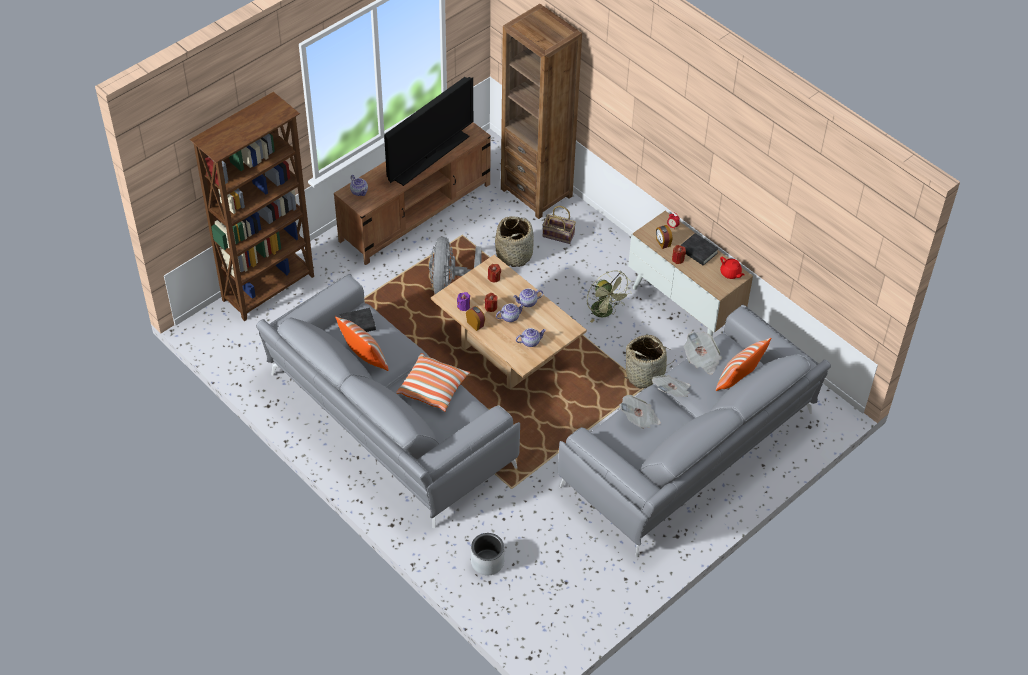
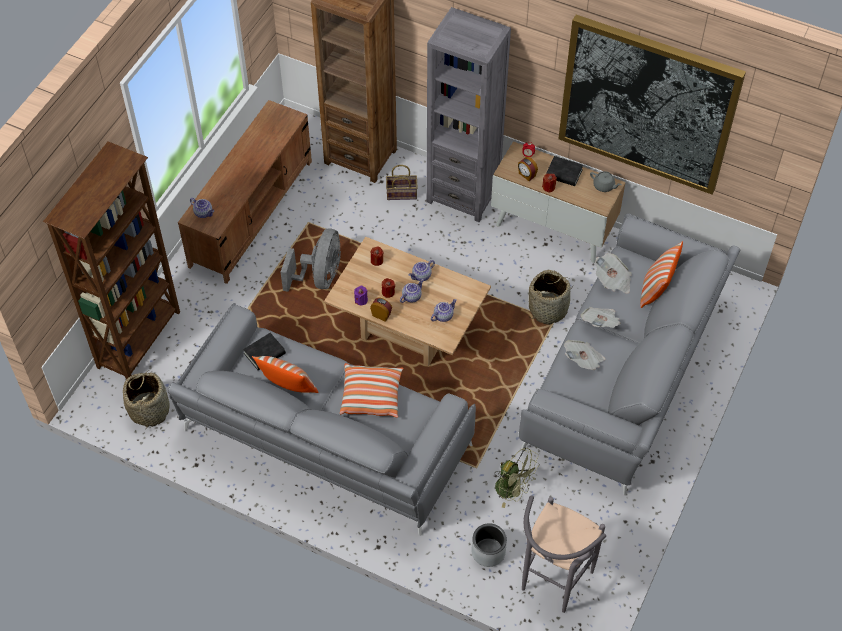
camera: 20 degrees left, 5 degrees up
television [384,77,473,186] -> none
grey fan [429,237,482,294] -> grey fan turned 150 degrees counterclockwise [281,228,341,292]
basket [495,216,534,267] -> basket moved to [123,370,170,429]
green fan [587,270,632,323] -> green fan moved to [494,447,540,508]
red teapot [720,257,744,279] -> grey teapot [590,171,622,192]
none -> grey bookcase [427,7,511,222]
none -> grey stool [522,496,606,613]
none -> picture [558,15,746,194]

